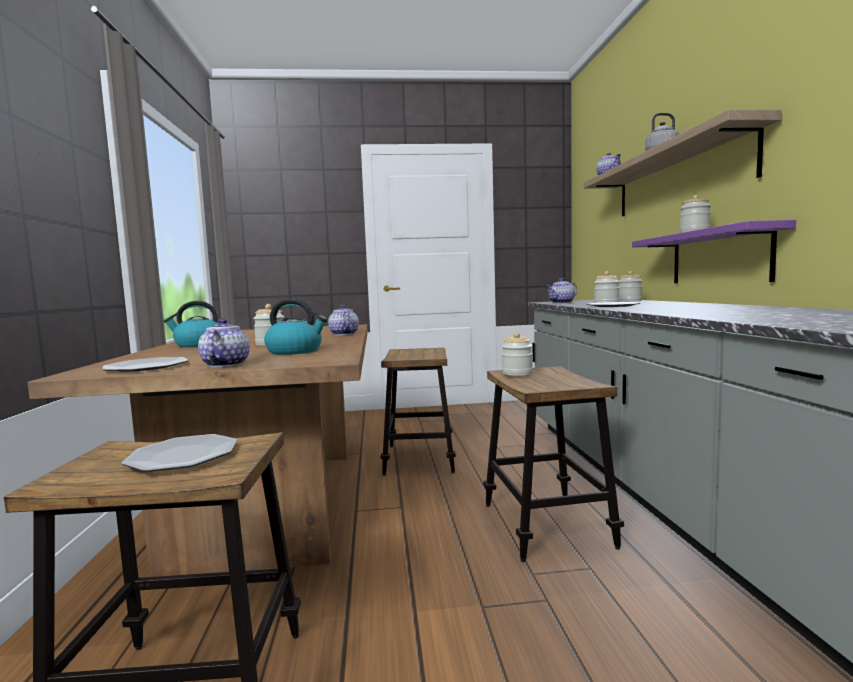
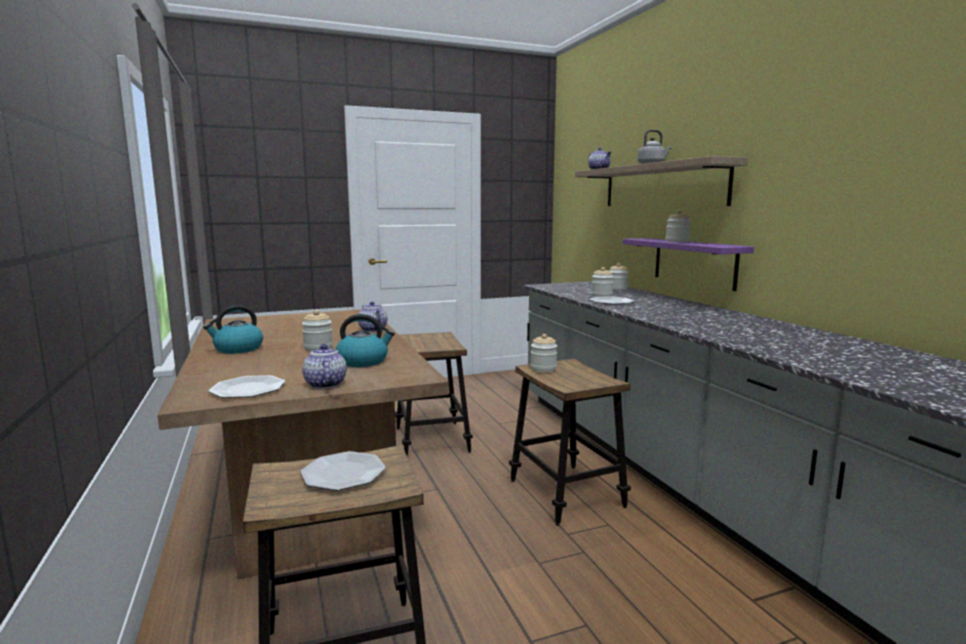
camera: 15 degrees left, 5 degrees up
teapot [546,278,577,303] -> none

